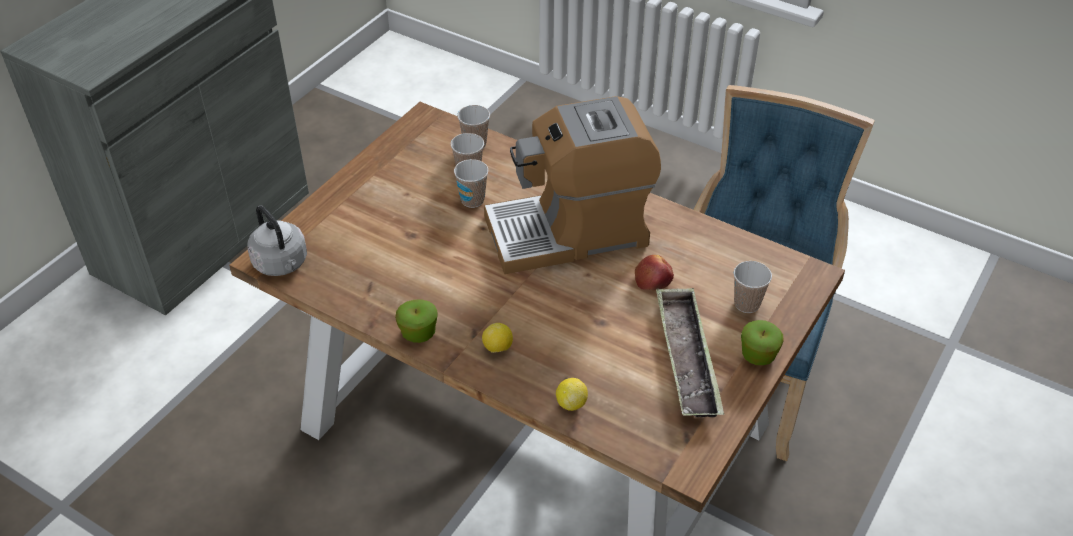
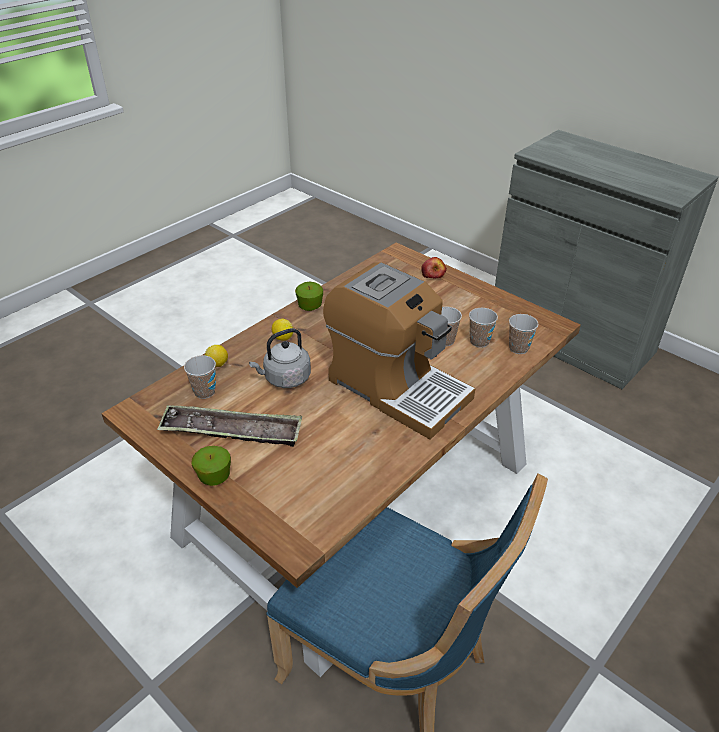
camera: 100 degrees right, 5 degrees down
grey kettle [247,205,307,276] -> grey kettle moved to [249,328,311,388]
coffee machine [484,96,661,274] -> coffee machine turned 135 degrees clockwise [323,262,475,440]
apple [635,255,674,290] -> apple moved to [421,257,447,279]
cup [734,261,772,313] -> cup moved to [184,355,216,399]

